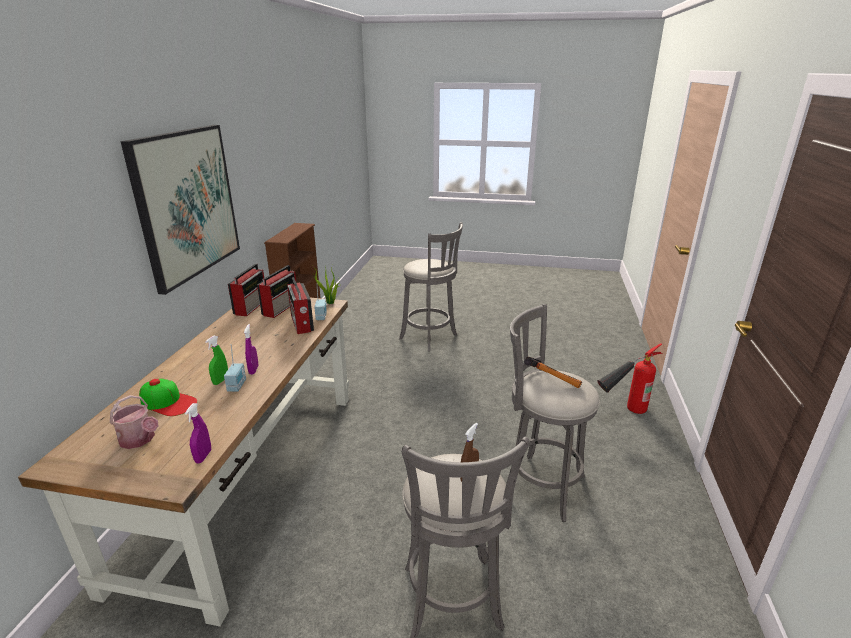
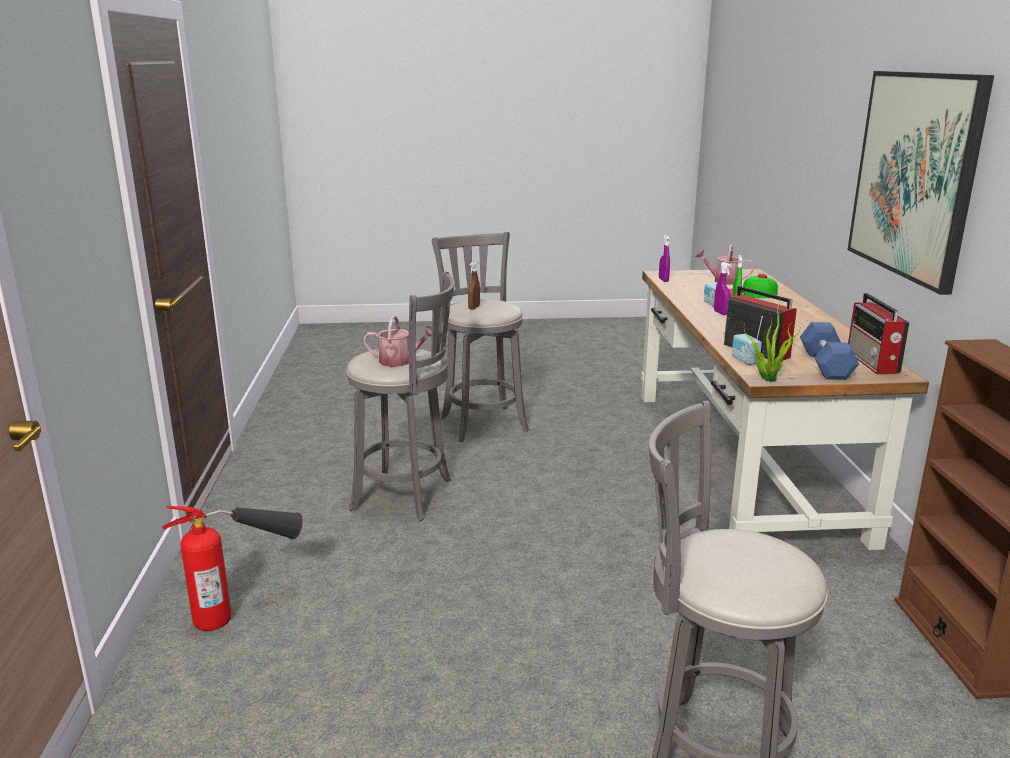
camera: 165 degrees right, 5 degrees down
radio [257,265,296,318] -> blue dumbbell [800,322,859,380]
hammer [524,357,582,388] -> watering can [363,315,432,367]

